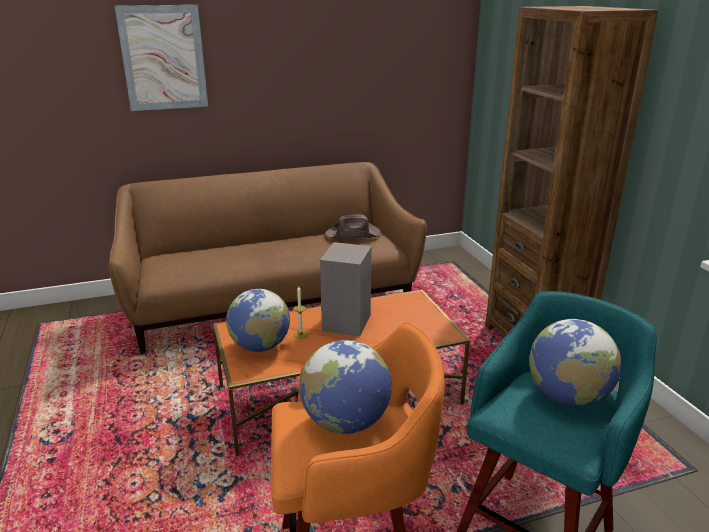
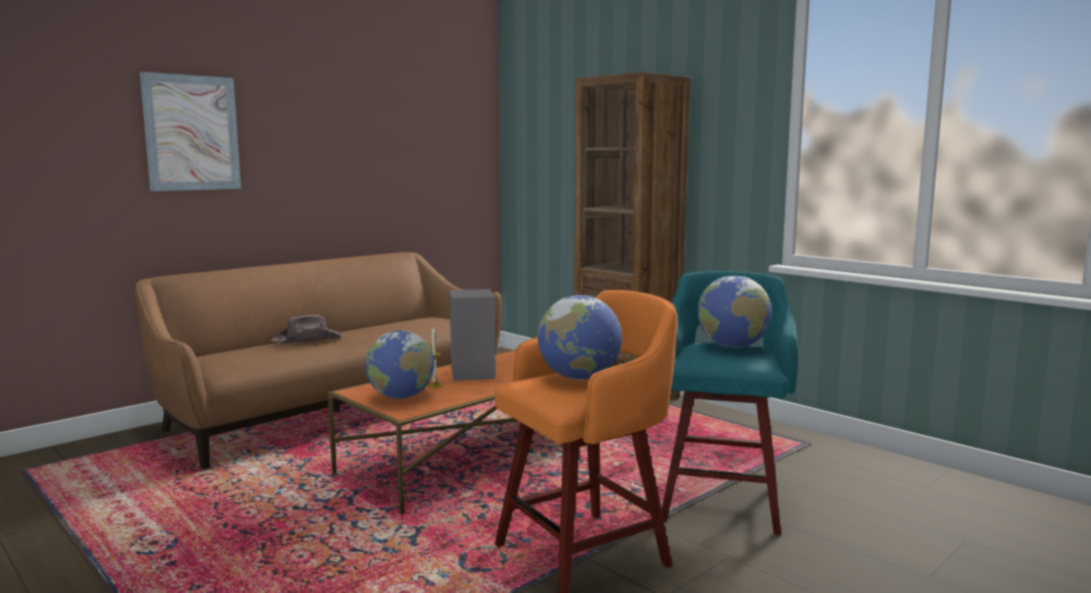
camera: 25 degrees left, 15 degrees down
brown hat [325,214,381,239] -> brown hat moved to [271,315,343,343]

